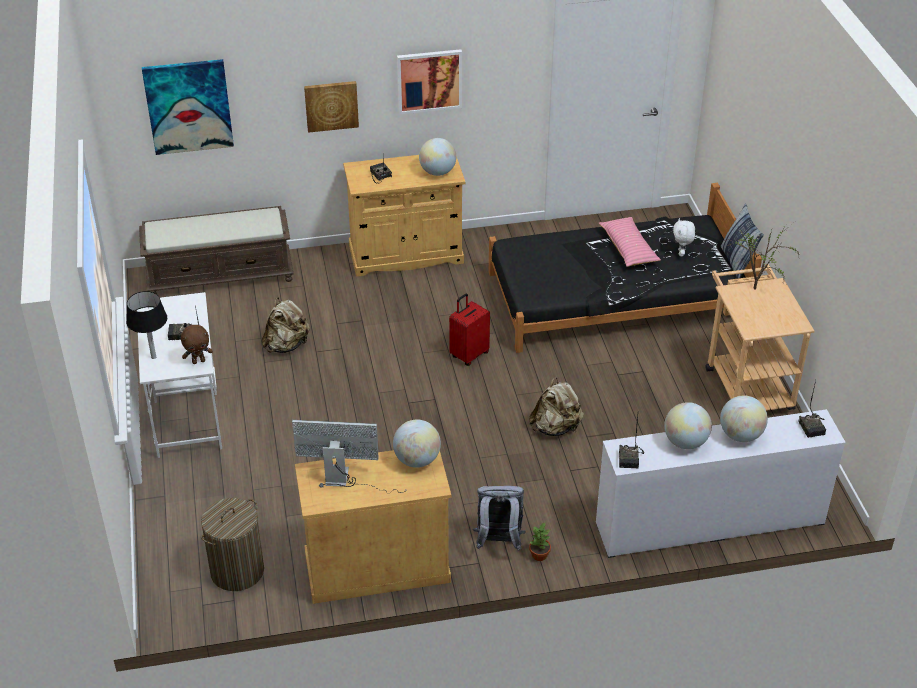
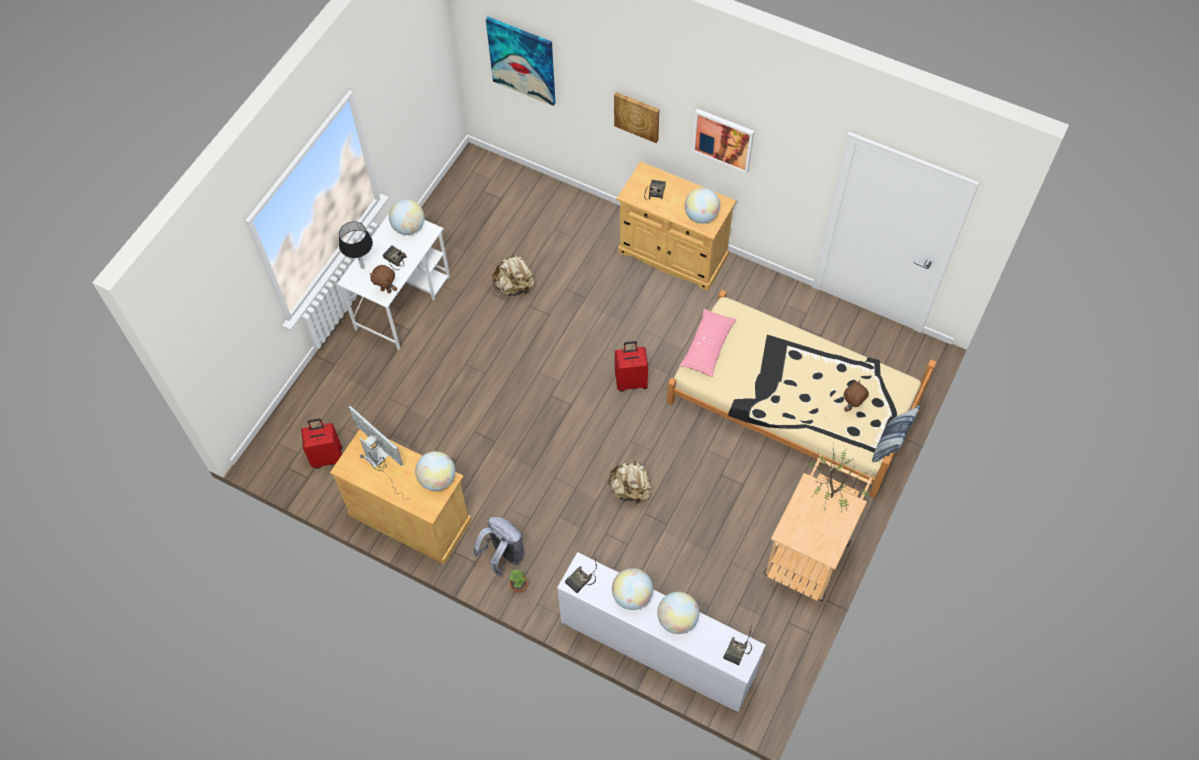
camera: 40 degrees right, 20 degrees up
brown bench [139,206,294,294] -> none
laundry basket [201,498,264,591] -> red suitcase [301,419,342,468]
black bed [489,183,762,353] -> beige bed [667,290,937,498]
pink pillow [599,217,661,267] -> pink pillow moved to [680,308,736,377]
white plush toy [673,218,695,256] -> brown plush toy [844,380,869,412]
none -> globe [389,199,424,235]

